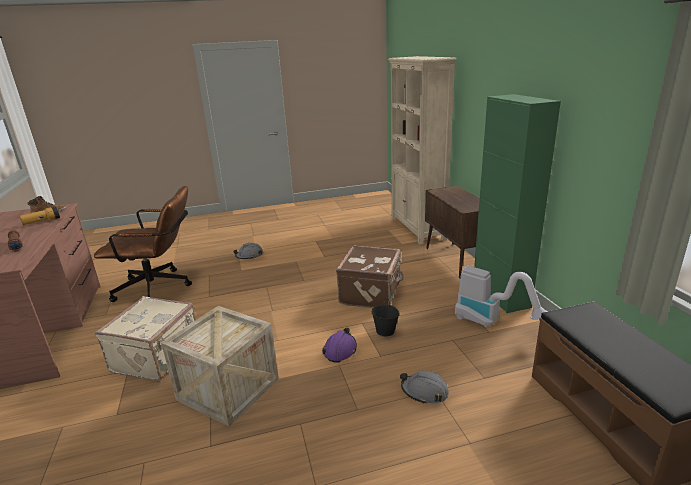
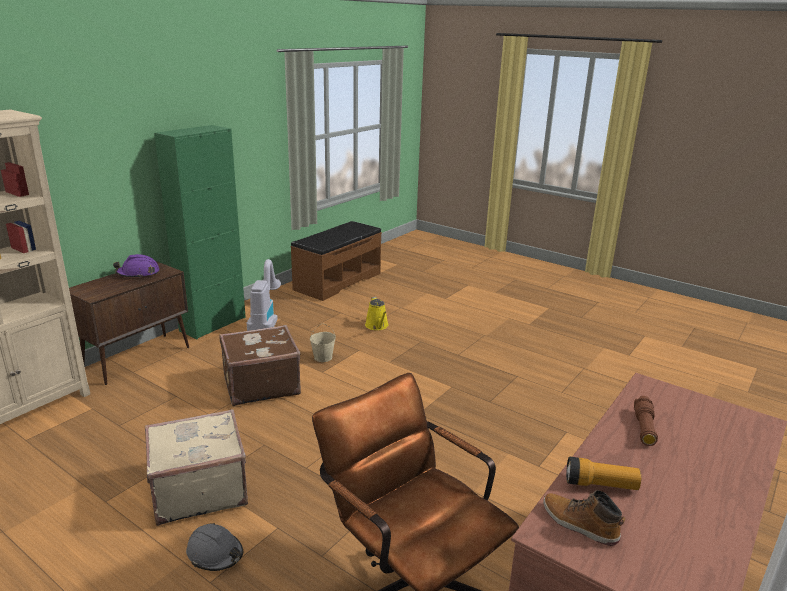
camera: 130 degrees left, 0 degrees up
beige suitcase [95,296,196,381] -> beige suitcase moved to [145,409,248,526]
crate [161,306,279,427] -> none
purple hard hat [322,327,357,363] -> purple hard hat moved to [113,254,159,278]
black bucket [372,299,399,336] -> beige bucket [310,323,336,362]
grey hard hat [400,370,449,404] -> yellow watering can [365,297,389,330]

